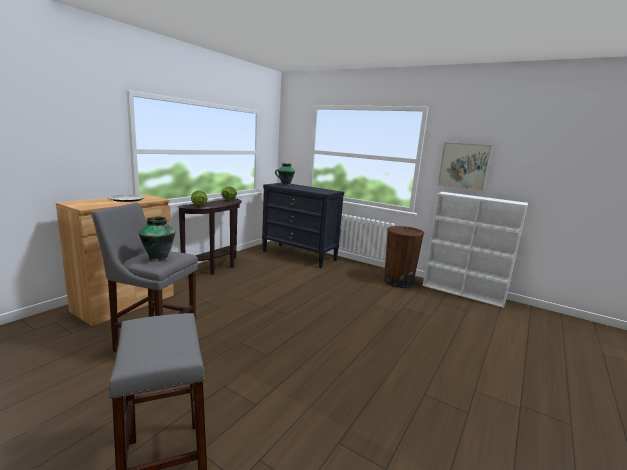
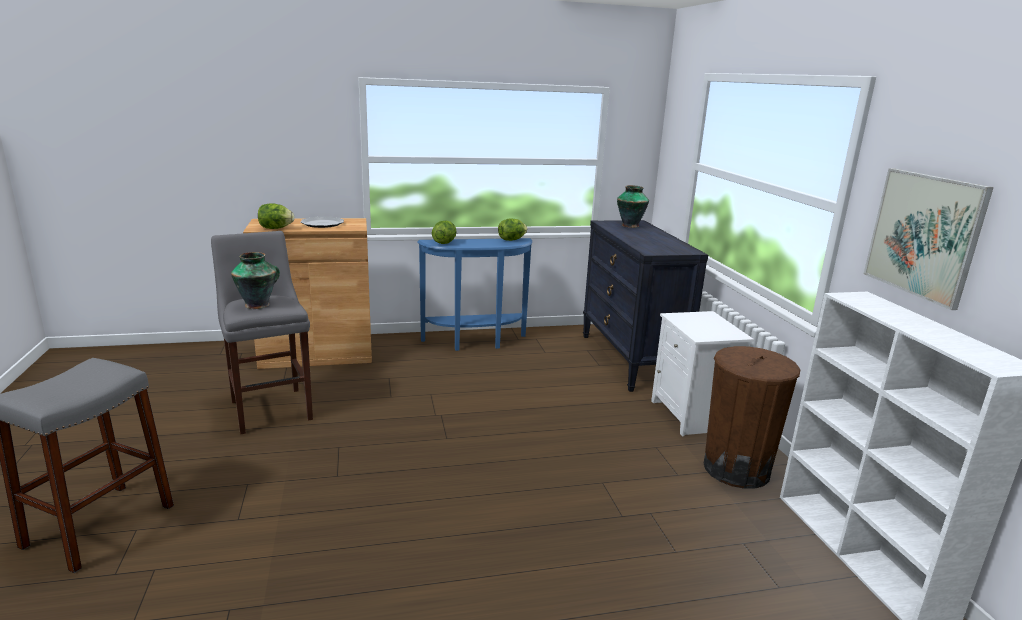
camera: 45 degrees right, 5 degrees up
brown console table [178,198,242,275] -> blue console table [417,238,532,351]
none -> lettuce [258,204,294,229]
none -> white nightstand [651,311,754,436]

